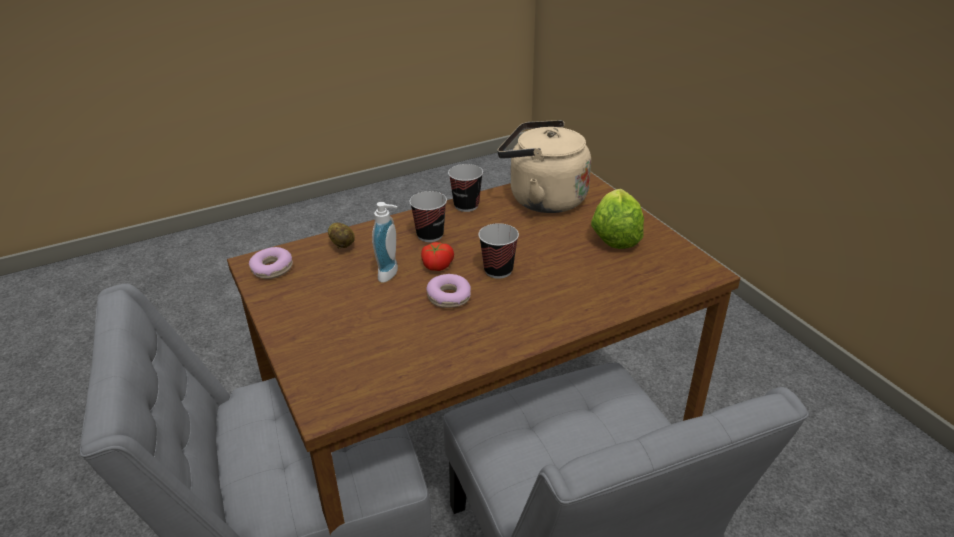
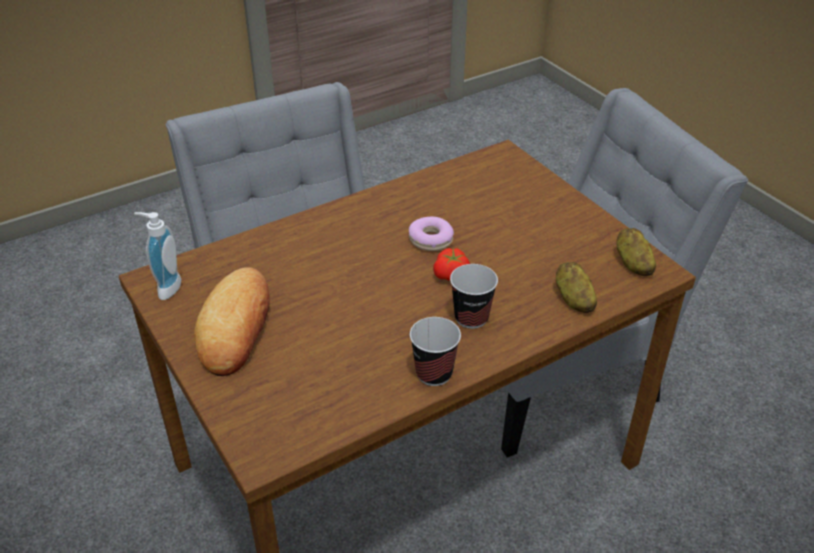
camera: 175 degrees right, 5 degrees up
donut [249,247,293,279] -> potato [616,228,656,276]
soap dispenser [372,202,398,283] -> soap dispenser moved to [134,212,181,300]
cup [478,223,519,279] -> none
beige kettle [497,120,591,213] -> none
lettuce [591,189,644,249] -> bread [194,267,270,376]

